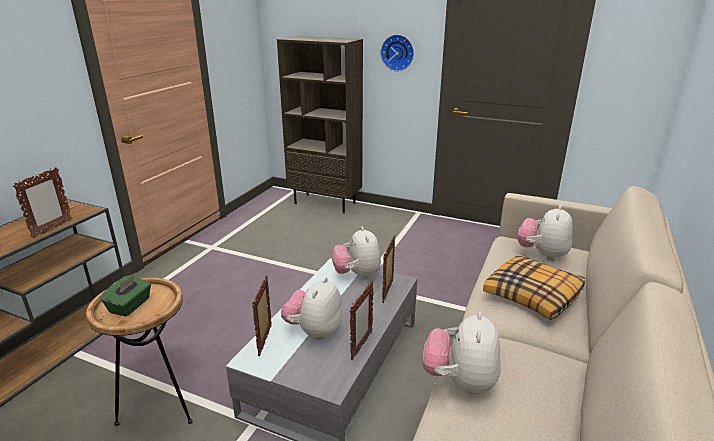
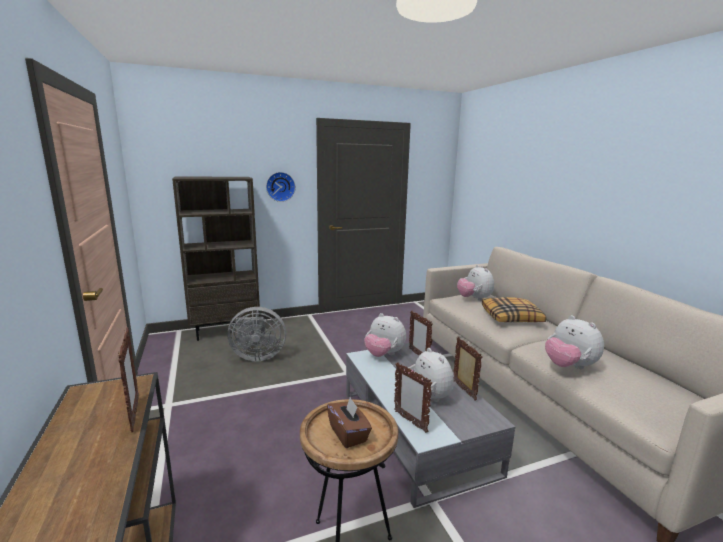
camera: 45 degrees left, 10 degrees down
green tissue box [100,275,151,316] -> brown tissue box [327,397,372,448]
none -> grey fan [227,307,286,361]

